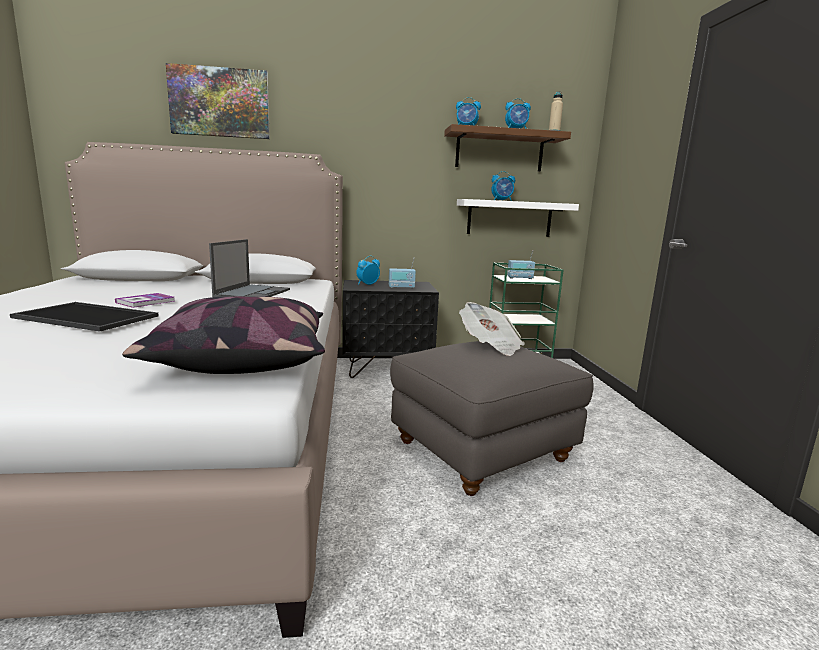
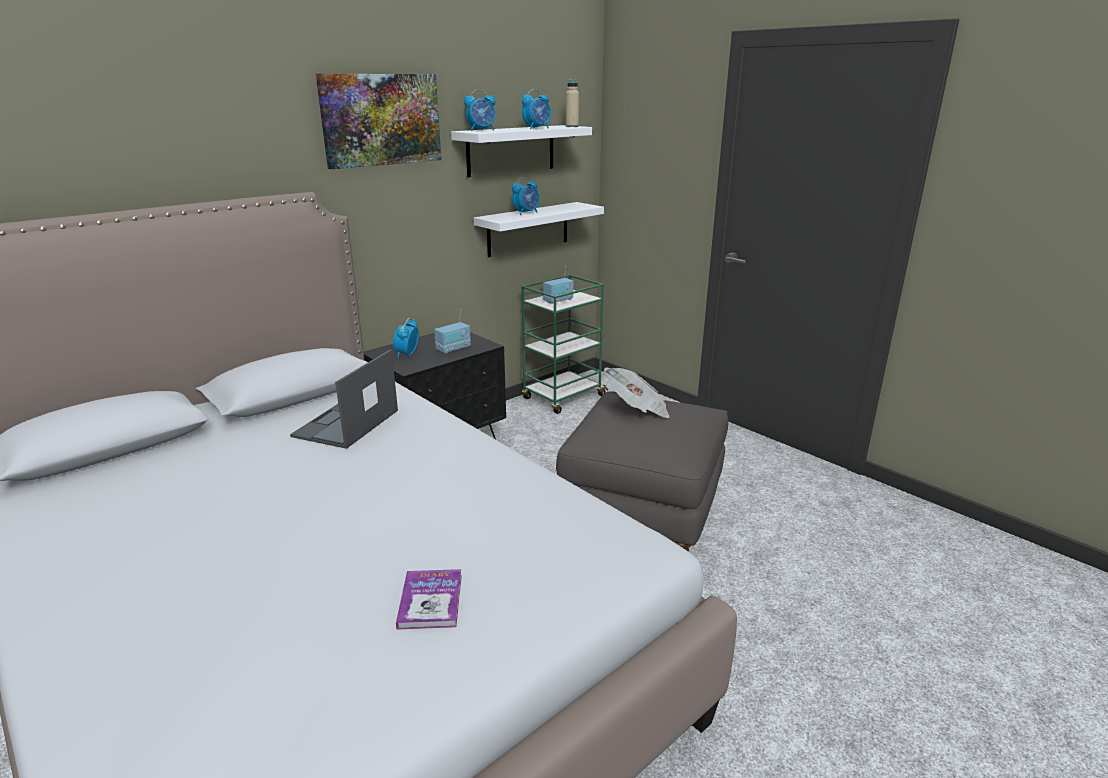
camera: 35 degrees left, 10 degrees up
tray [10,302,159,332] -> none
book [115,293,175,308] -> book moved to [396,569,462,630]
pillow [122,296,325,374] -> none
picture [166,63,270,139] -> picture moved to [316,74,441,169]
laptop [209,239,290,297] -> laptop turned 135 degrees counterclockwise [290,350,398,449]
brown shelf [444,124,571,171] -> white shelf [451,125,592,177]

